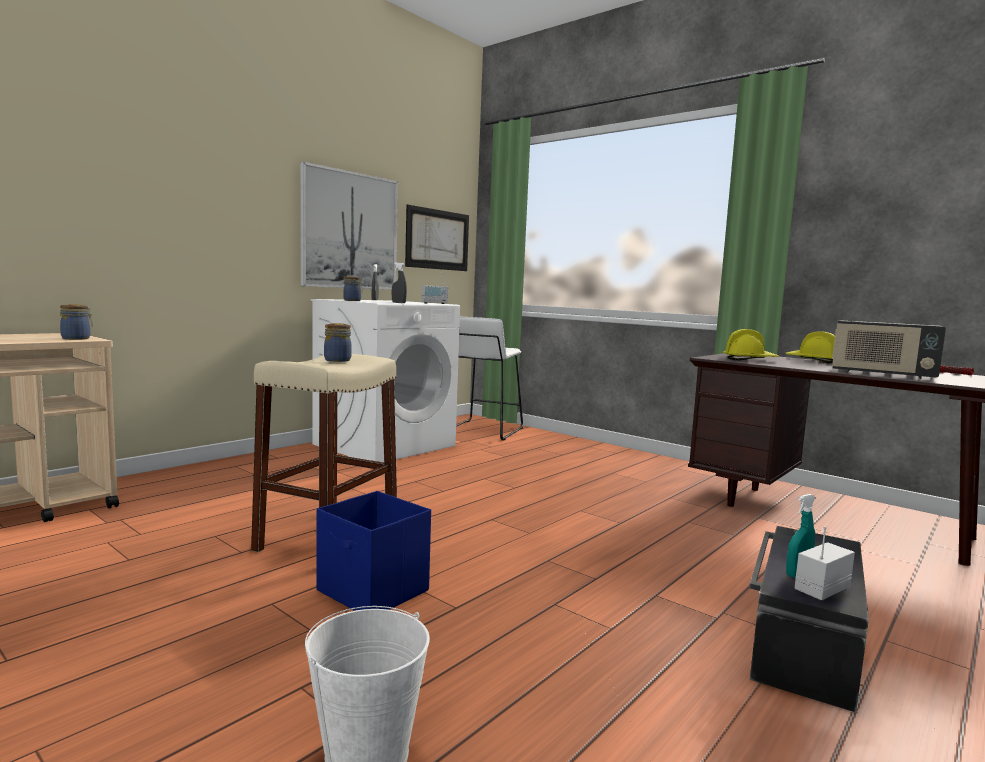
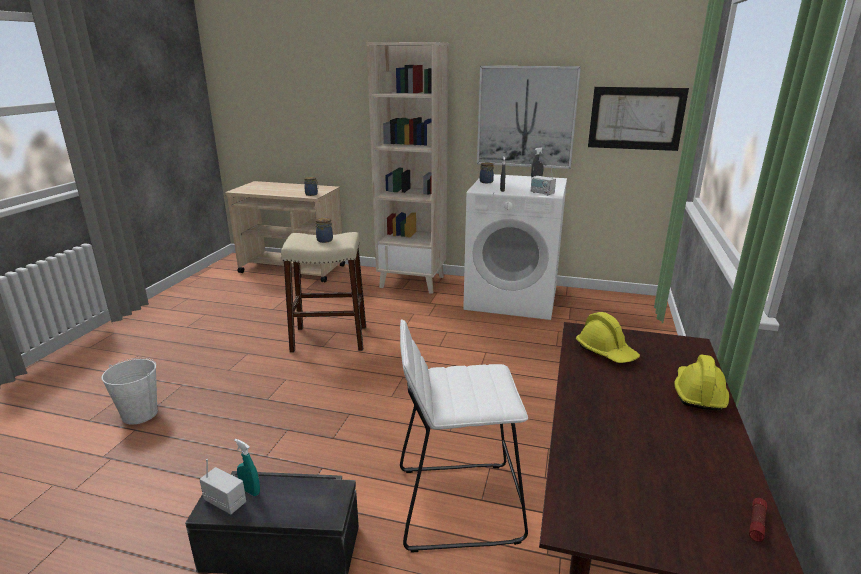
camera: 65 degrees right, 15 degrees up
blue storage box [317,491,431,611] -> none
white stool [456,317,523,441] -> white stool moved to [400,319,528,553]
radio [832,320,946,379] -> none
none -> beige bookcase [366,42,449,294]

